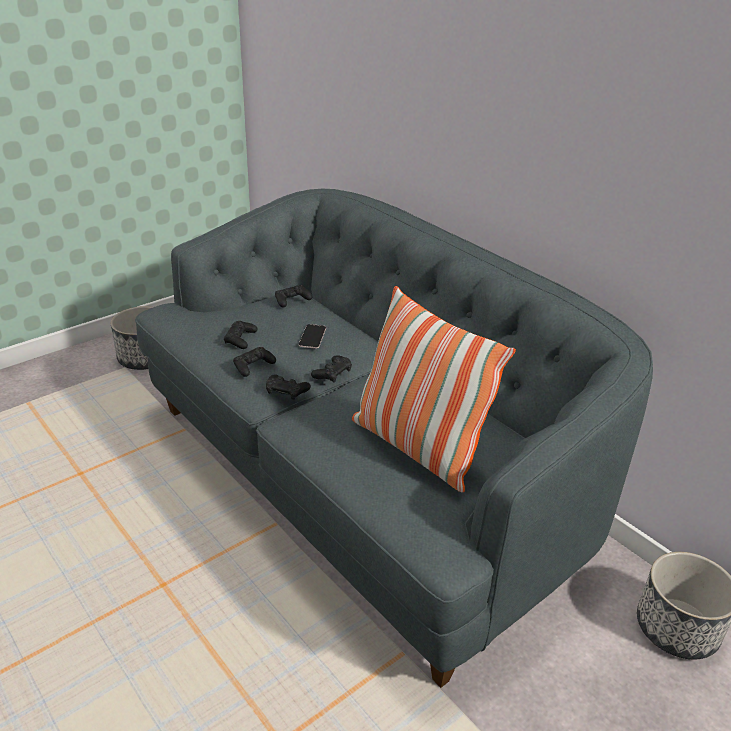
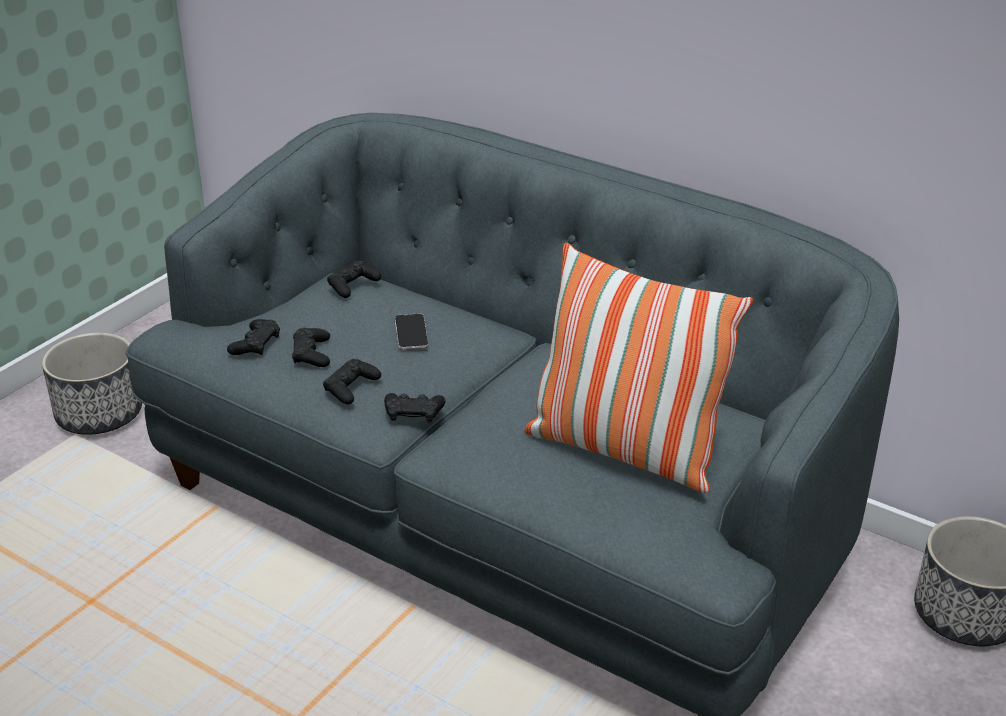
camera: 15 degrees left, 0 degrees up
black game controller [311,355,352,383] -> black game controller moved to [227,319,280,355]

